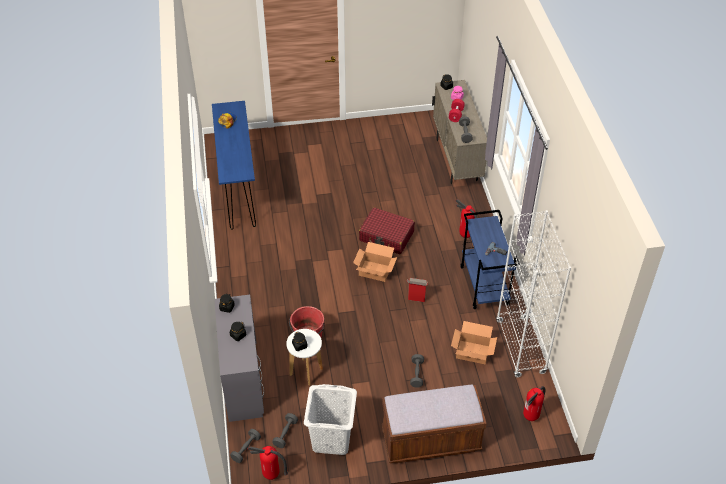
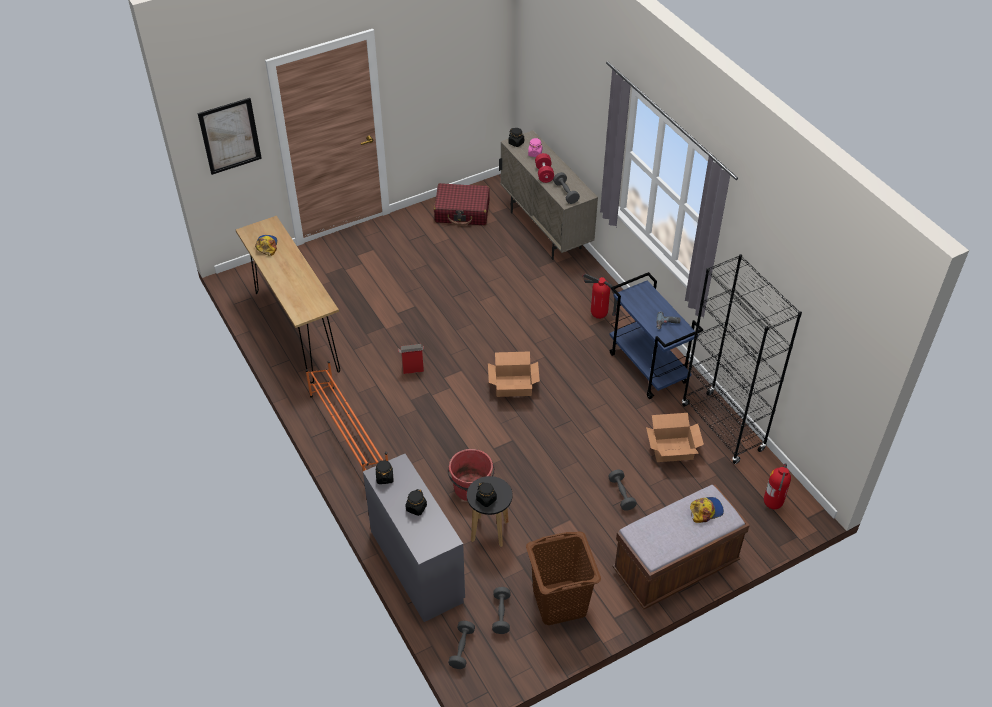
camera: 20 degrees left, 0 degrees up
blue console table [212,101,256,230] -> brown console table [236,216,340,383]
fire extinguisher [248,446,288,480] -> none
white stool [286,329,323,386] -> black stool [467,476,512,547]
white laundry basket [304,384,357,455] -> brown laundry basket [526,531,601,625]
red suitcase [359,207,415,254] -> red suitcase moved to [434,183,490,226]
cardboard box [407,278,428,302] -> cardboard box moved to [398,344,424,374]
white bookcase [496,210,571,378] -> black bookcase [682,254,802,464]
none -> picture [198,98,262,175]
none -> orange shoe rack [306,361,388,471]
none -> cap [690,497,724,523]

